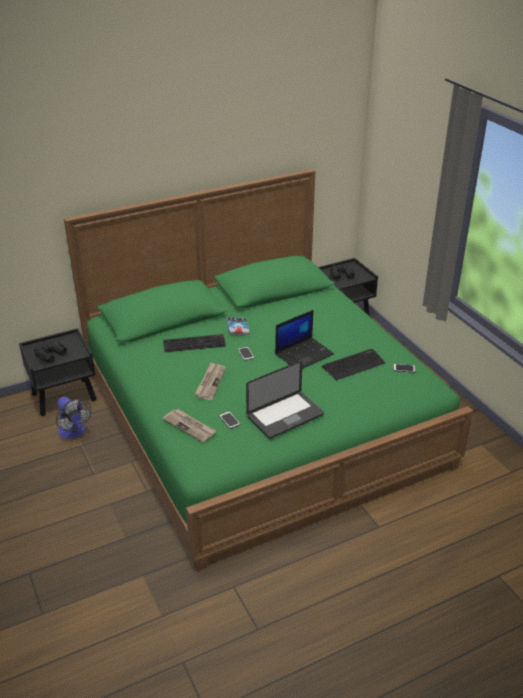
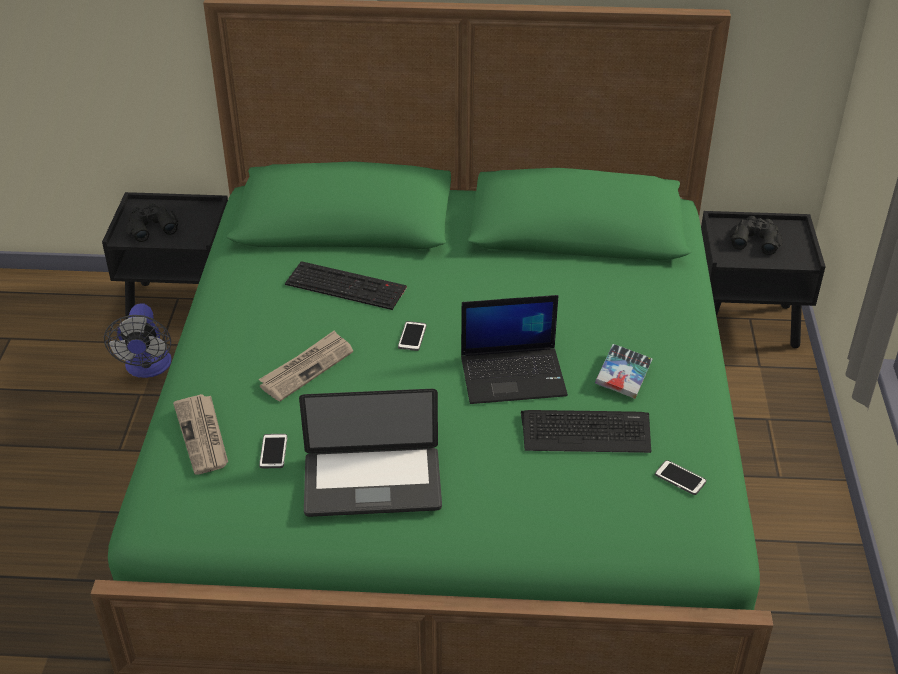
camera: 30 degrees right, 5 degrees up
book [226,317,250,335] -> book moved to [595,344,652,399]

